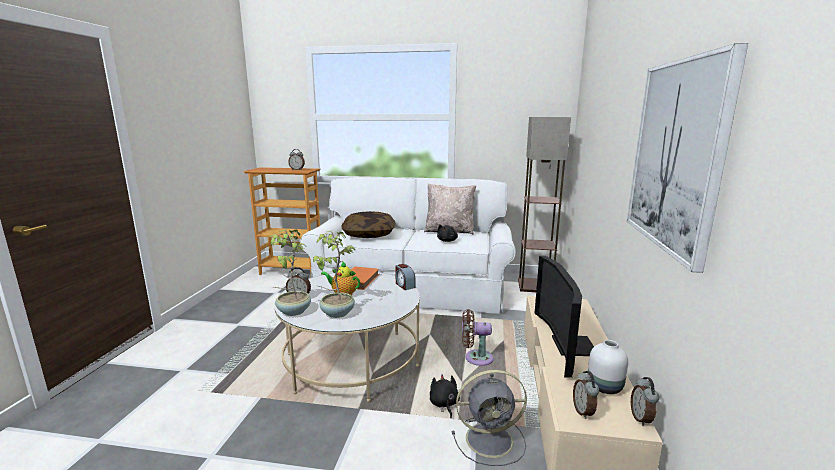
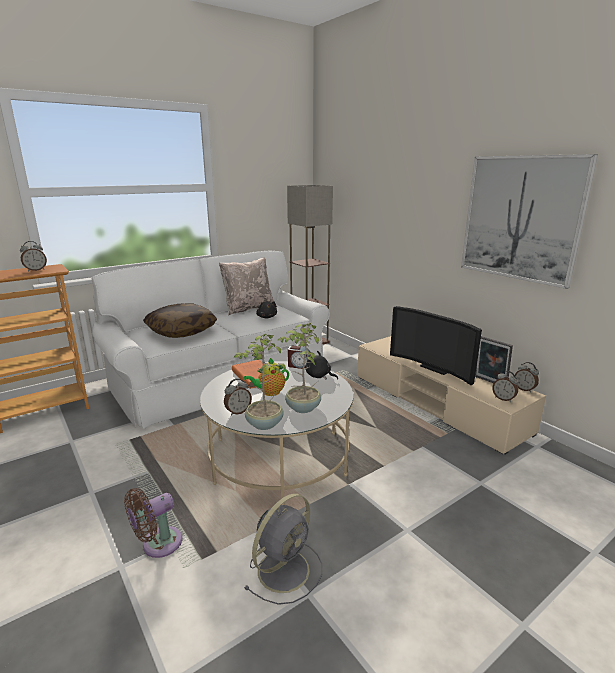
camera: 45 degrees left, 5 degrees up
black plush toy [430,374,460,418] -> black plush toy moved to [306,351,338,380]
grey fan [452,370,527,466] -> grey fan moved to [244,494,322,605]
brown fan [462,309,494,366] -> brown fan moved to [124,488,183,558]
white vase [588,340,628,394] -> picture frame [475,336,513,383]

